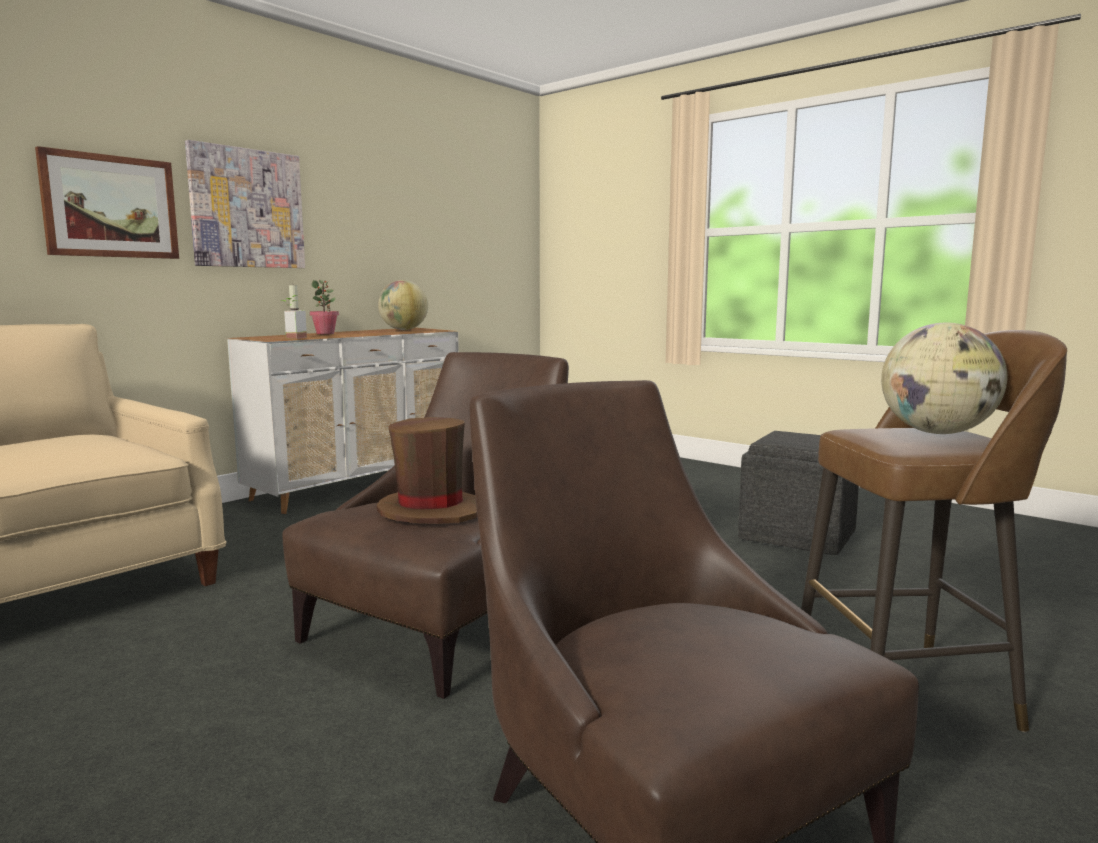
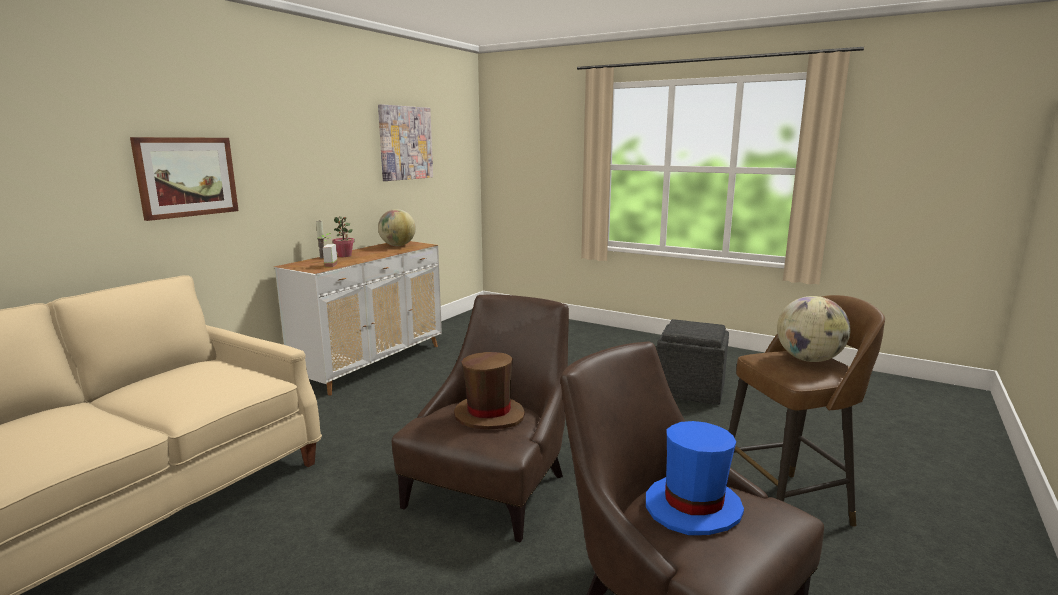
camera: 10 degrees left, 5 degrees up
picture [185,140,305,268] -> picture moved to [378,104,433,181]
none -> blue hat [646,421,744,536]

